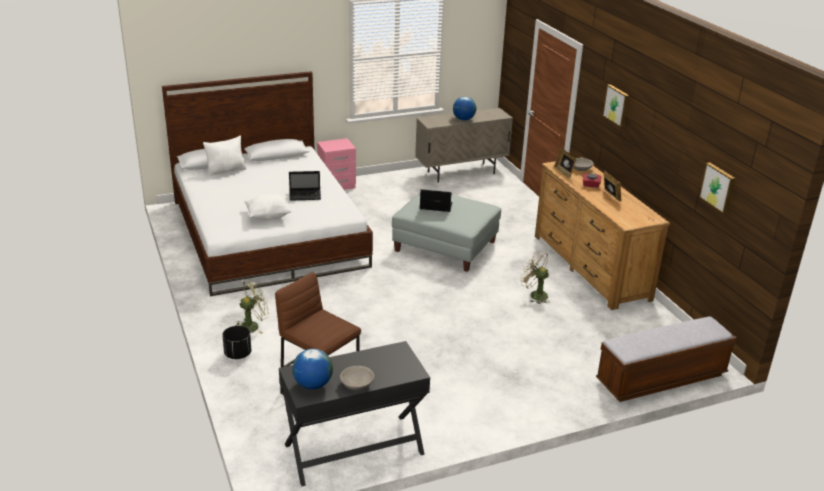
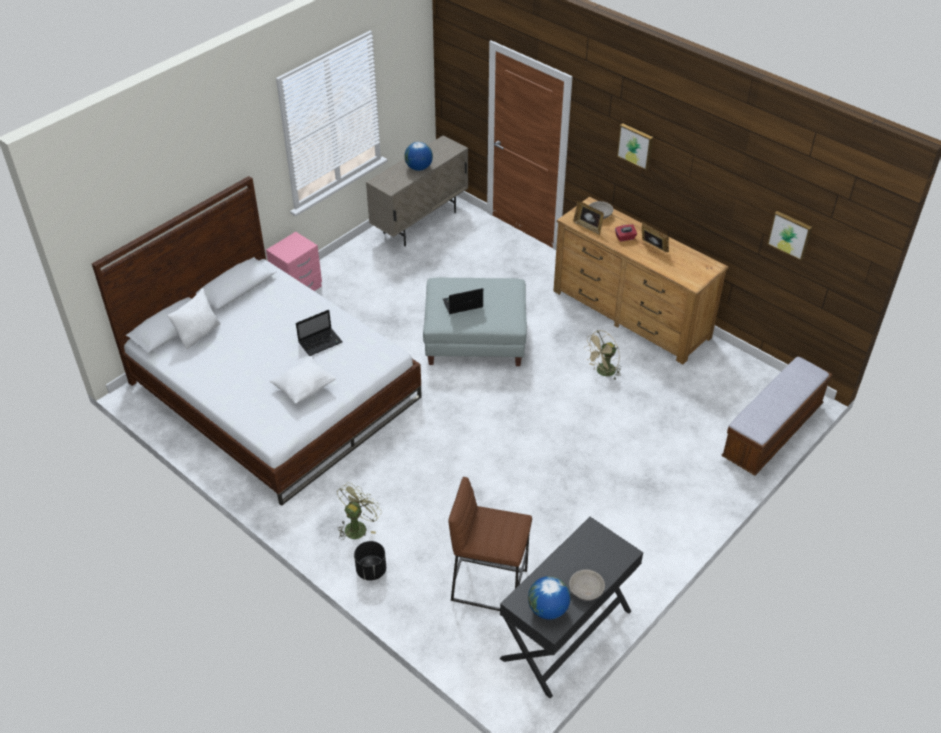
camera: 25 degrees left, 15 degrees up
beige fan [520,251,550,304] -> beige fan turned 45 degrees counterclockwise [584,330,622,380]

